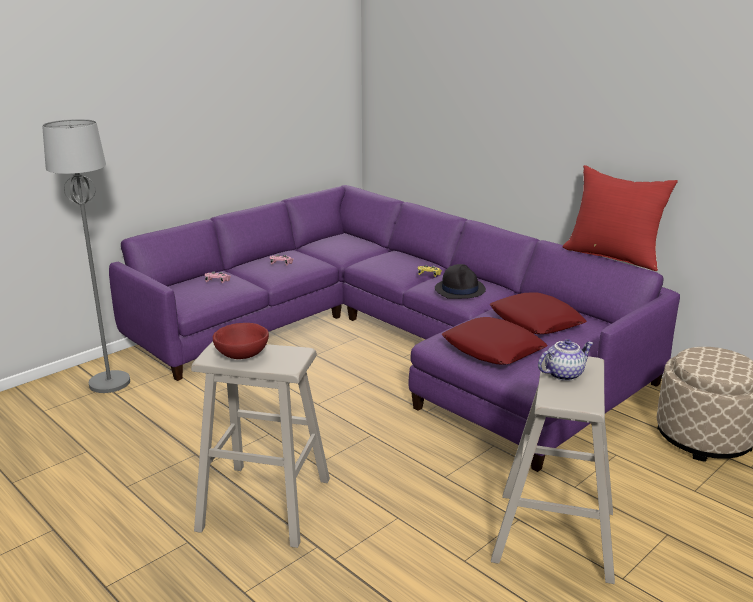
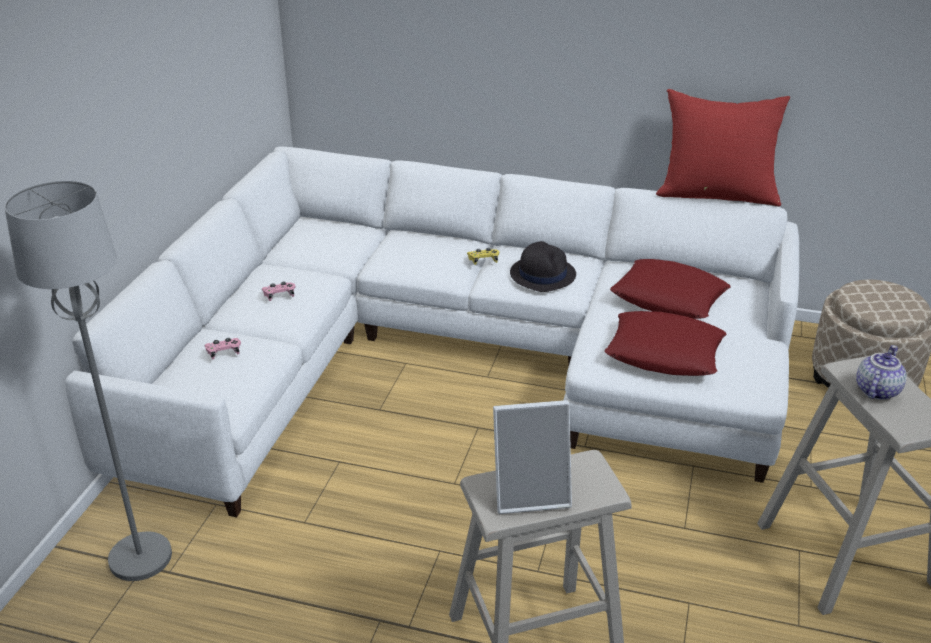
camera: 30 degrees left, 10 degrees up
purple sofa [109,185,680,472] -> white sofa [65,147,799,517]
red bowl [213,323,269,359] -> picture frame [493,400,572,514]

